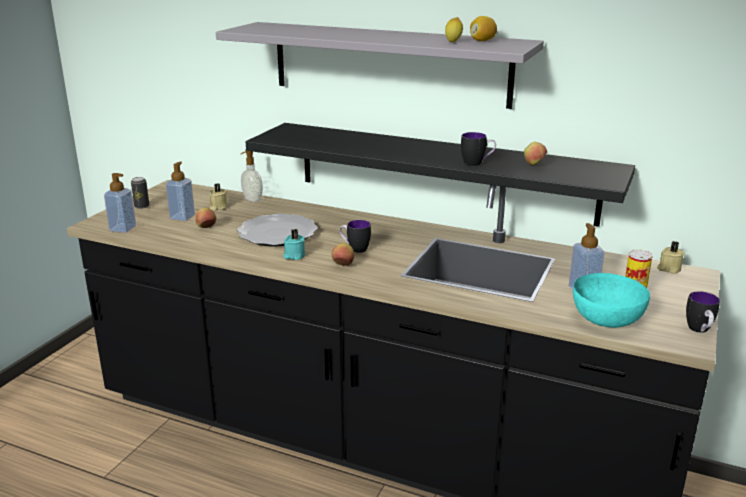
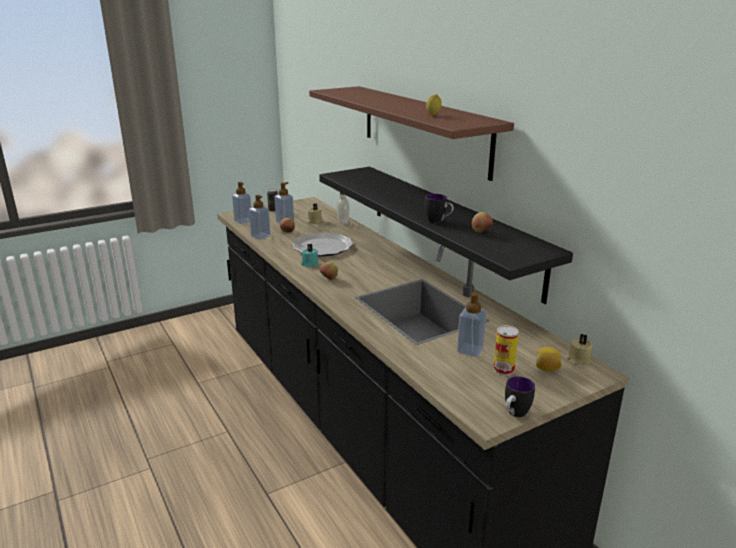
camera: 35 degrees right, 0 degrees up
grey shelf [216,22,544,109] -> brown shelf [309,86,514,181]
mug [339,220,371,253] -> none
lemon [470,16,497,41] -> lemon moved to [536,347,562,371]
turquoise bowl [573,273,650,328] -> none
none -> soap dispenser [249,195,271,240]

